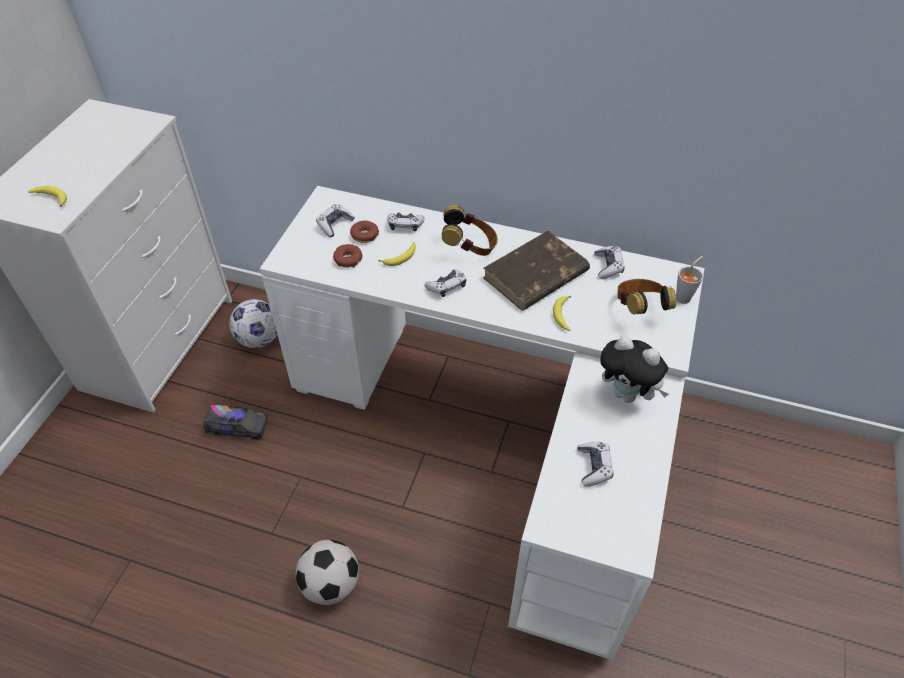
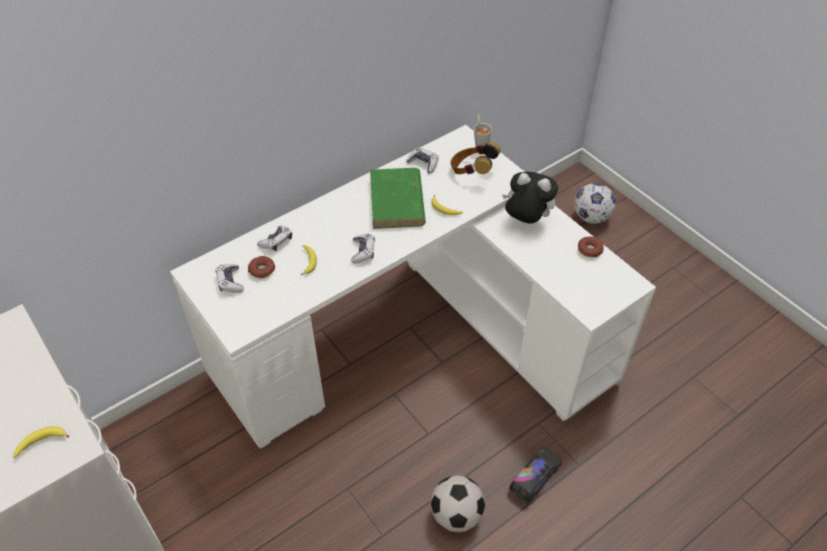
camera: 55 degrees left, 0 degrees up
toy truck [204,405,268,441] -> toy truck moved to [509,447,562,504]
football [229,299,277,348] -> football moved to [574,183,616,224]
donut [333,244,363,268] -> donut moved to [578,237,604,258]
headphones [442,205,498,256] -> none
brown book [483,231,590,311] -> green book [370,168,426,229]
game controller [578,442,613,487] -> none
plush toy [600,336,669,403] -> plush toy turned 135 degrees counterclockwise [502,172,558,224]

